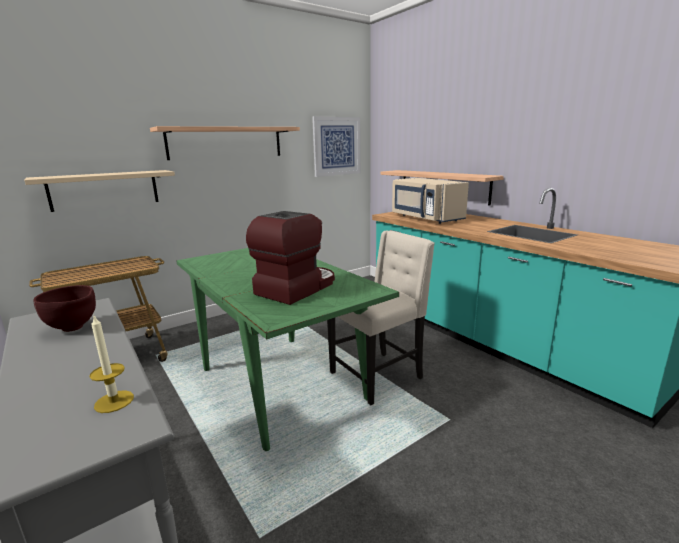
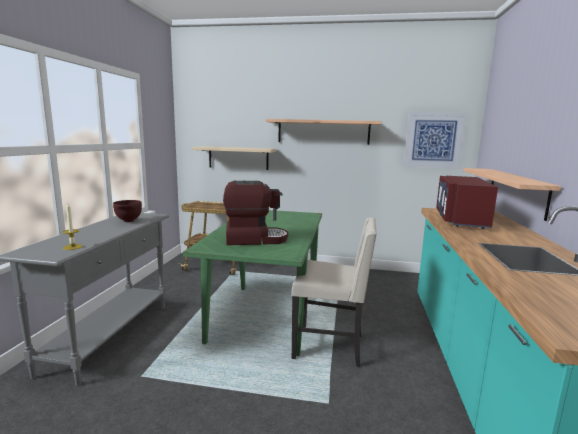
camera: 45 degrees right, 5 degrees down
beige microwave [392,178,469,224] -> red microwave [436,176,498,229]

